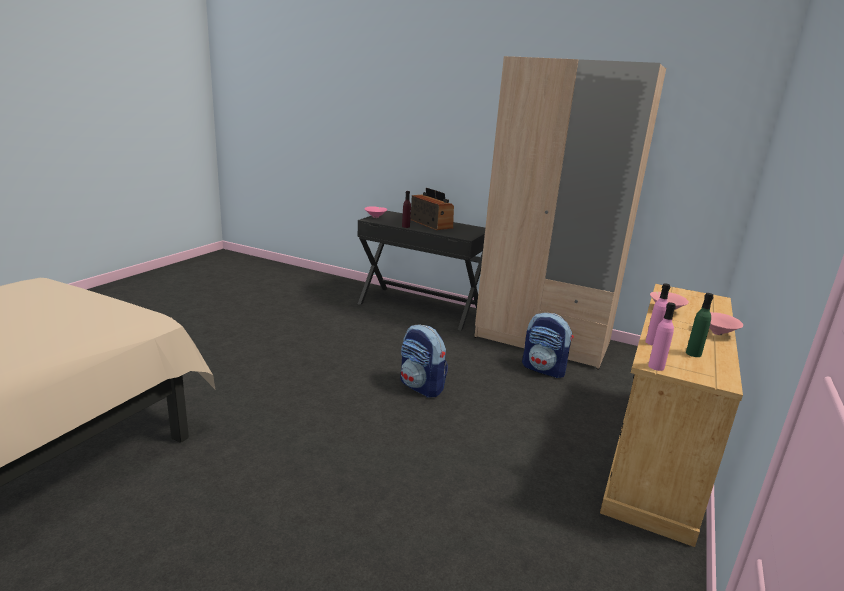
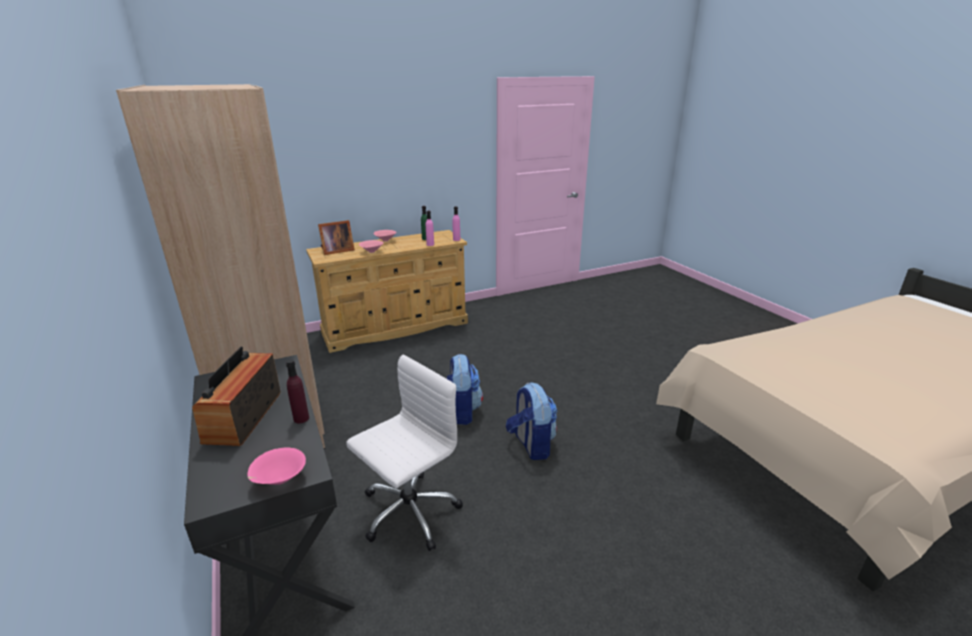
camera: 140 degrees left, 5 degrees up
backpack [522,312,574,378] -> backpack moved to [506,383,557,460]
none -> picture frame [318,220,355,255]
none -> white office chair [346,354,463,551]

